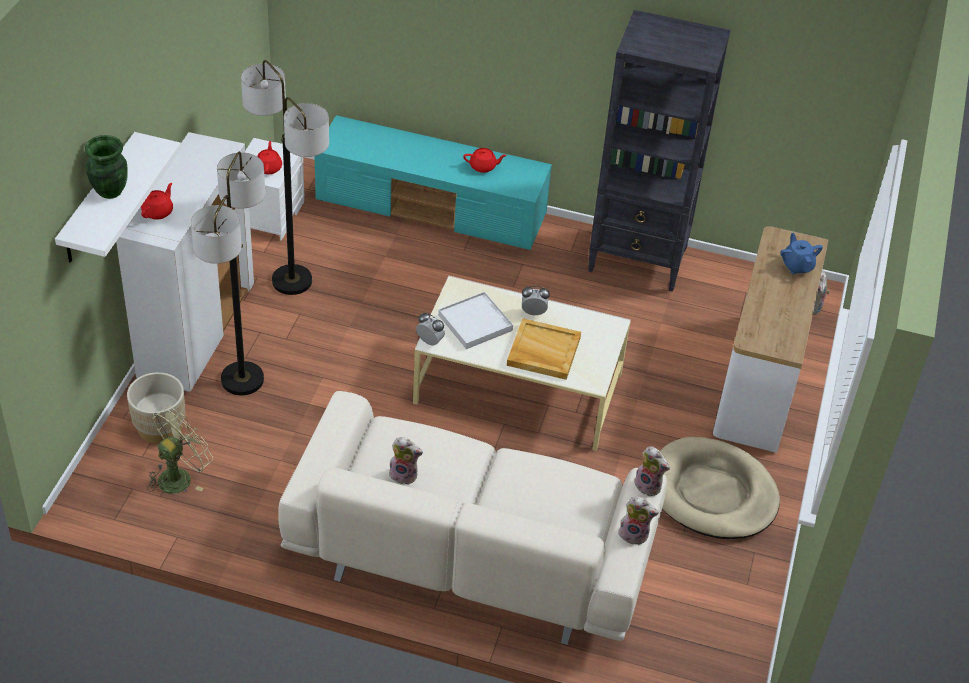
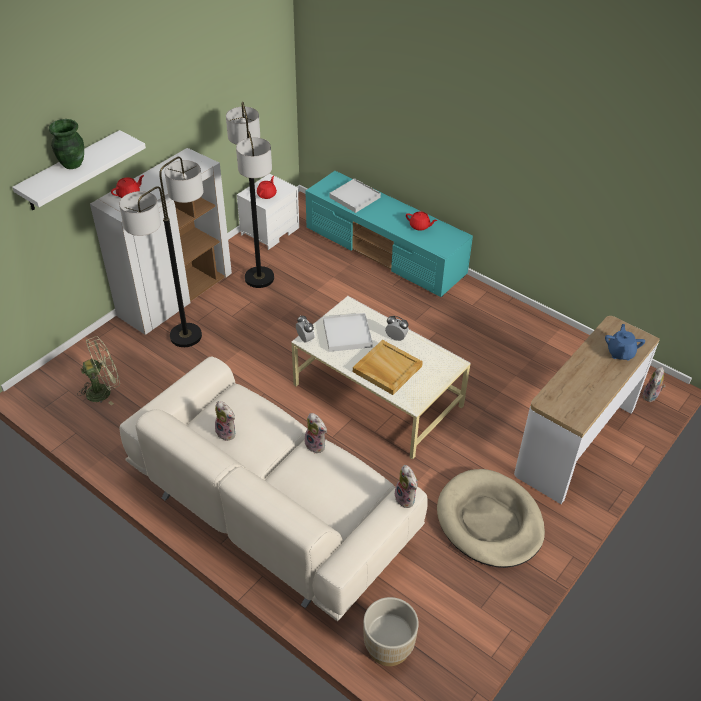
camera: 25 degrees right, 0 degrees up
beige planter [127,372,185,444] -> beige planter moved to [363,597,419,666]
black bookcase [588,10,730,292] -> none
plush toy [618,496,659,545] -> plush toy moved to [305,413,327,454]
none -> white tray [329,178,381,213]

